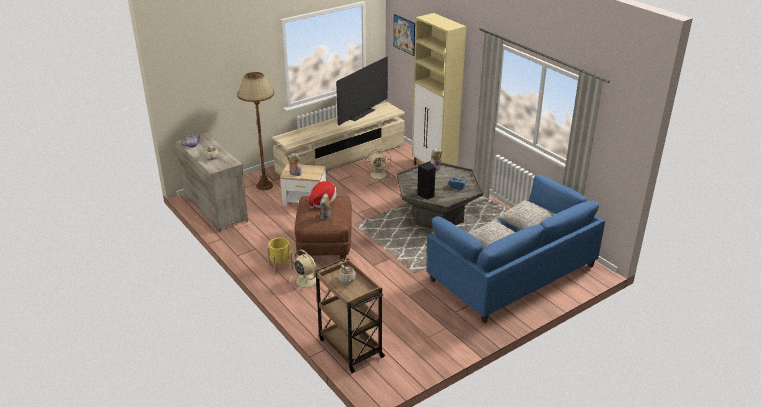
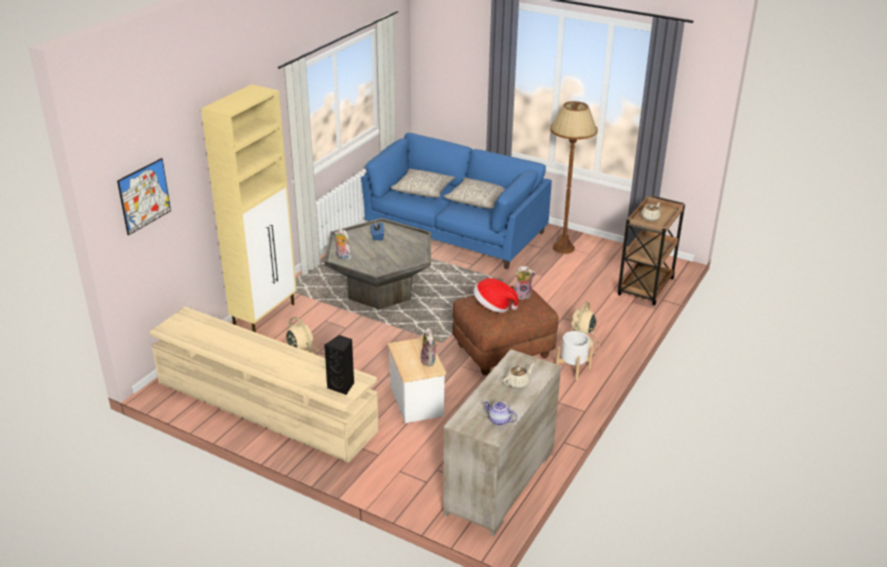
camera: 115 degrees left, 0 degrees up
brown floor lamp [237,72,274,190] -> brown floor lamp moved to [550,101,598,254]
yellow planter [267,238,293,274] -> white planter [556,331,593,380]
television [336,56,388,126] -> none
black speaker [417,162,436,200] -> black speaker moved to [325,335,354,395]

